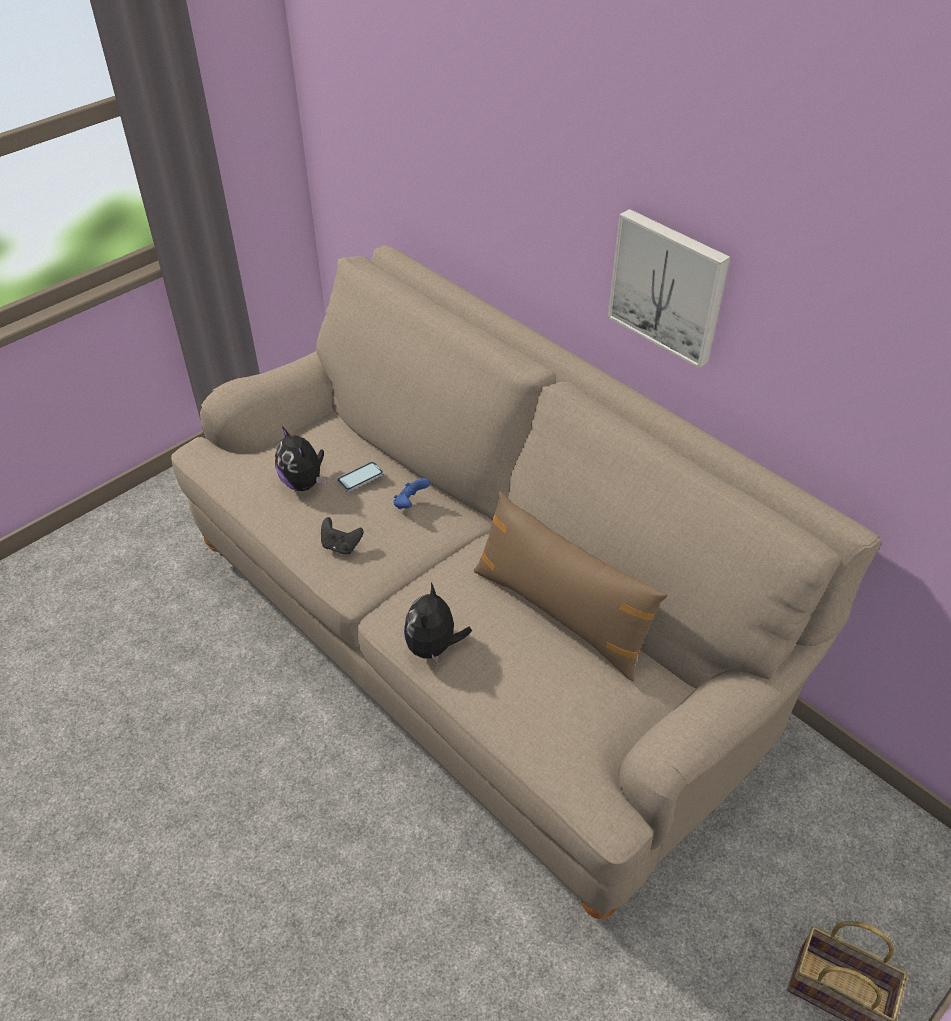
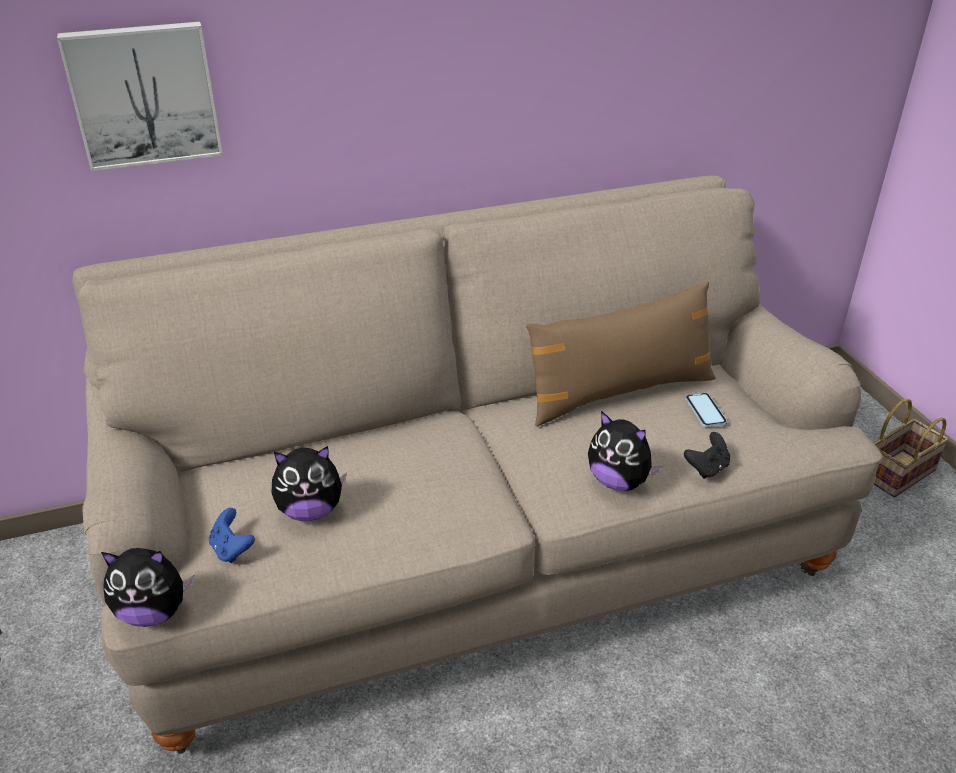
camera: 65 degrees left, 10 degrees down
black game controller [321,517,364,554] -> black game controller moved to [684,432,730,479]
phone [337,462,384,492] -> phone moved to [685,393,727,427]
blue game controller [393,478,431,509] -> blue game controller moved to [209,508,255,563]
picture [608,209,730,369] -> picture moved to [57,22,223,171]
none -> plush toy [101,548,195,627]

